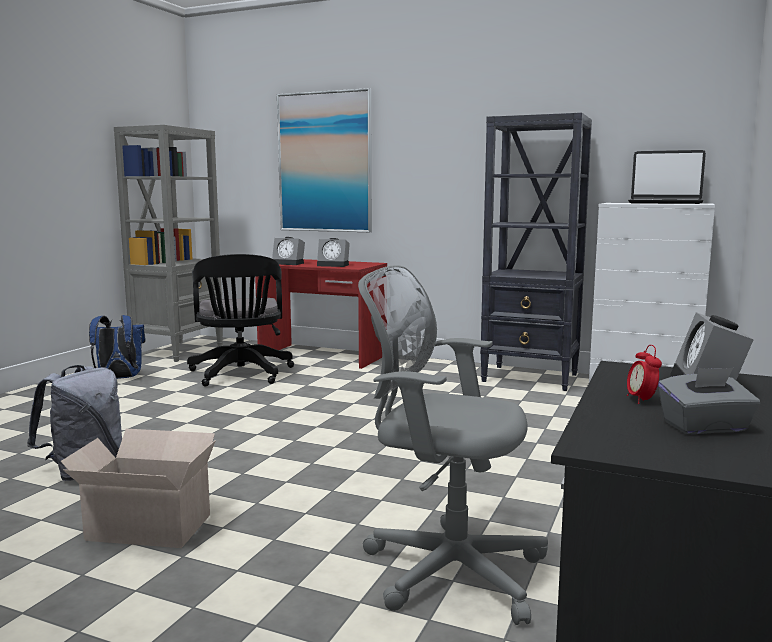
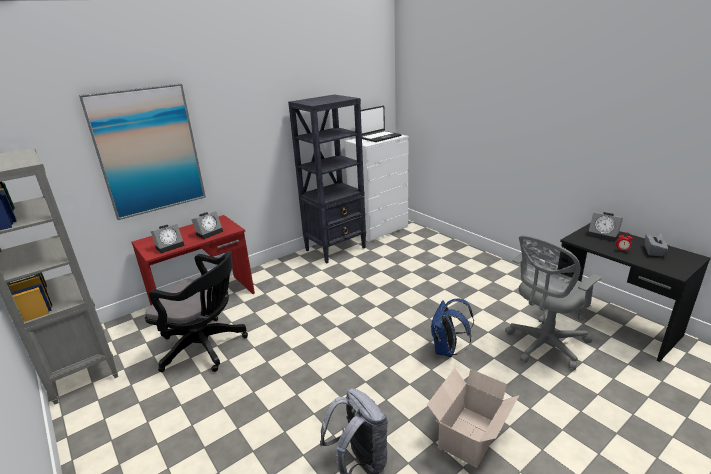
camera: 60 degrees left, 15 degrees up
blue backpack [89,315,145,379] -> blue backpack moved to [431,298,474,357]

